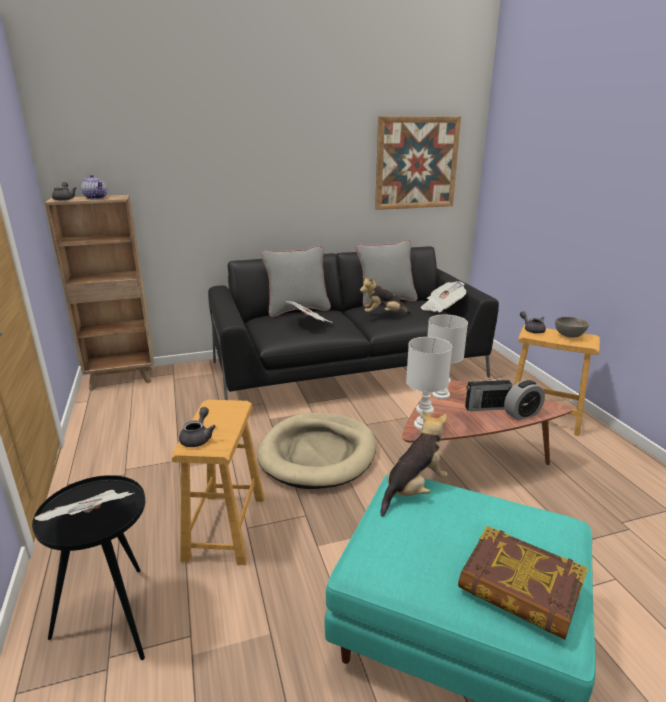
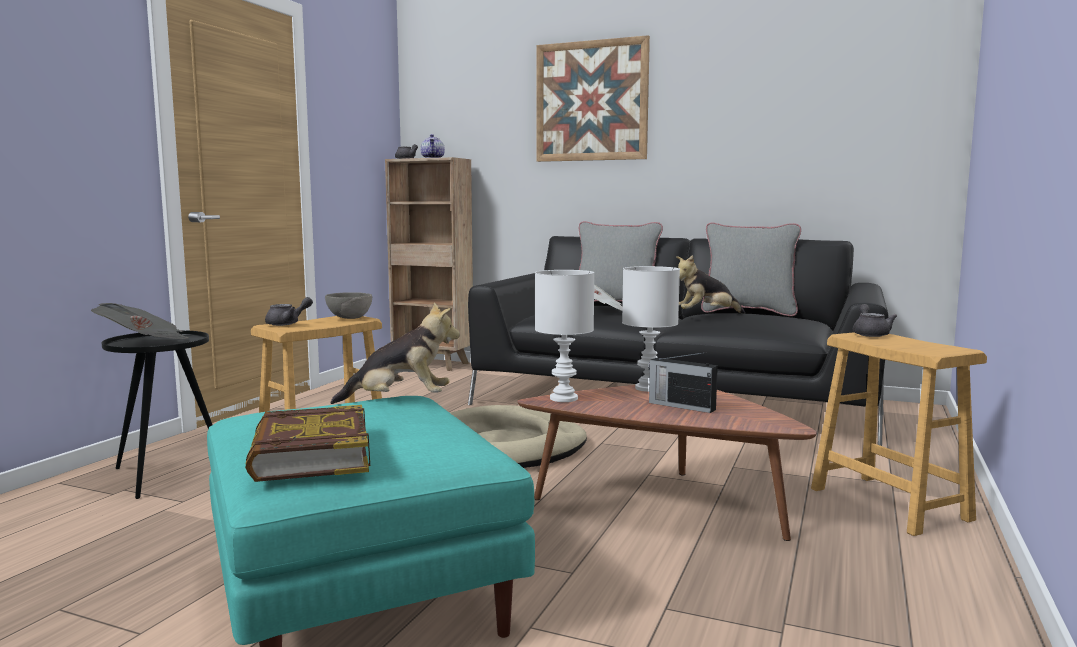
camera: 40 degrees right, 15 degrees down
plush toy [360,276,411,313] -> plush toy turned 45 degrees counterclockwise [676,255,745,314]
picture [375,116,461,210] -> picture moved to [536,35,650,162]
newspaper [421,281,466,312] -> none
alarm clock [504,380,545,420] -> none
grey bowl [555,317,589,338] -> grey bowl moved to [325,292,372,319]

